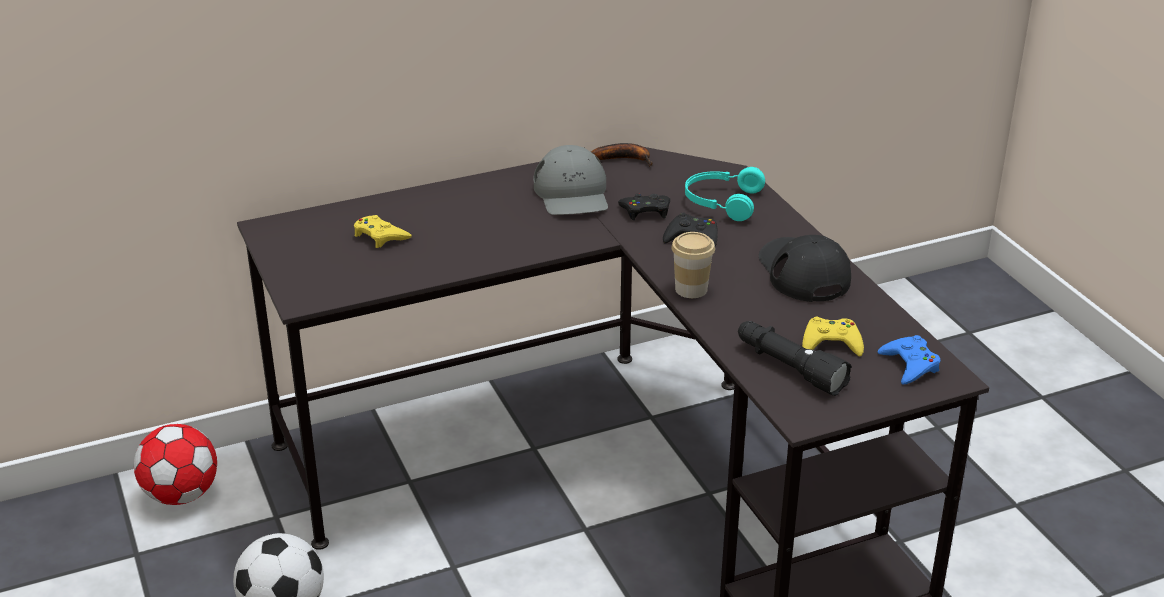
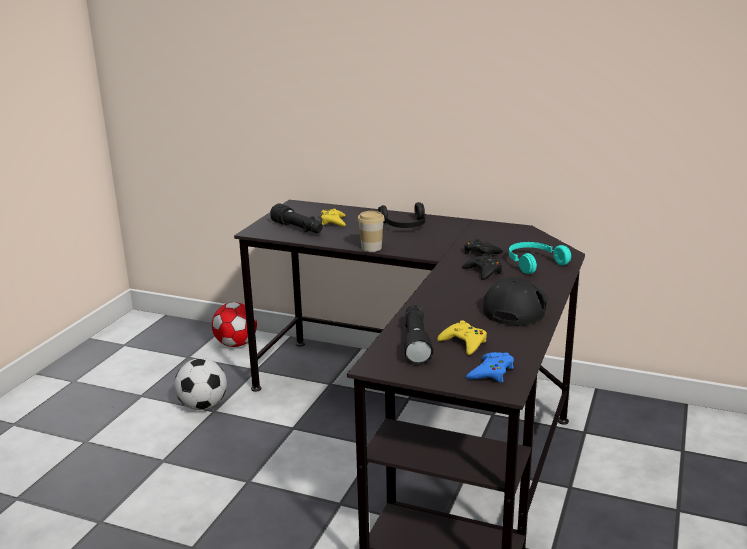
camera: 45 degrees right, 10 degrees down
grey cap [533,145,608,215] -> none
banana [591,143,652,167] -> none
cup [671,232,715,298] -> cup moved to [357,211,385,252]
none -> black flashlight [270,203,323,233]
none -> black headphones [378,202,425,228]

